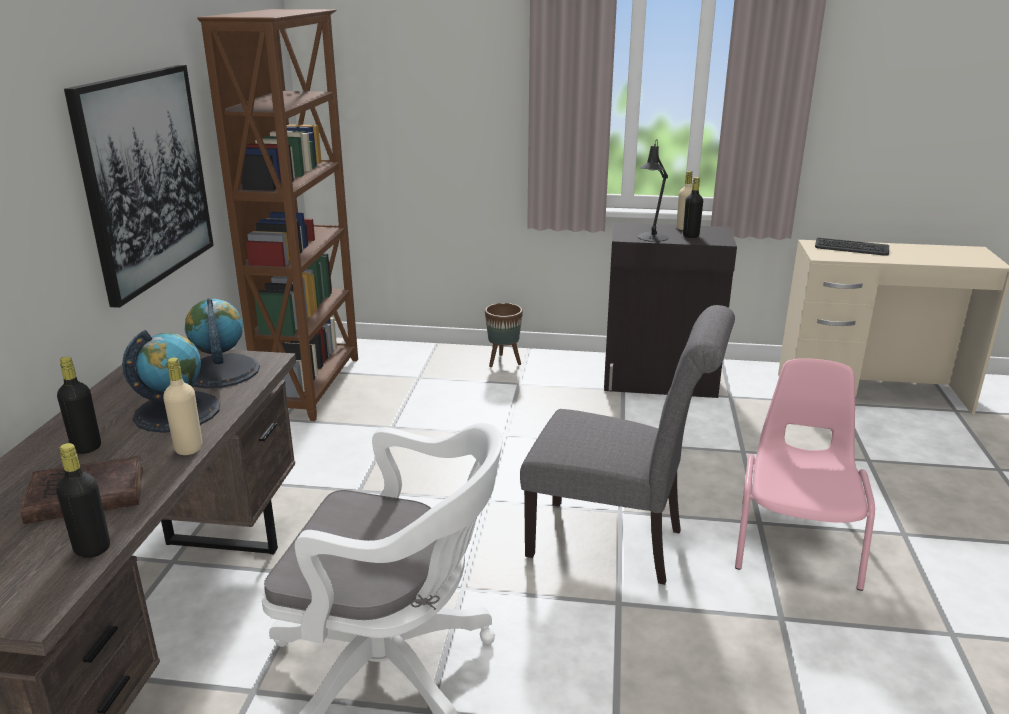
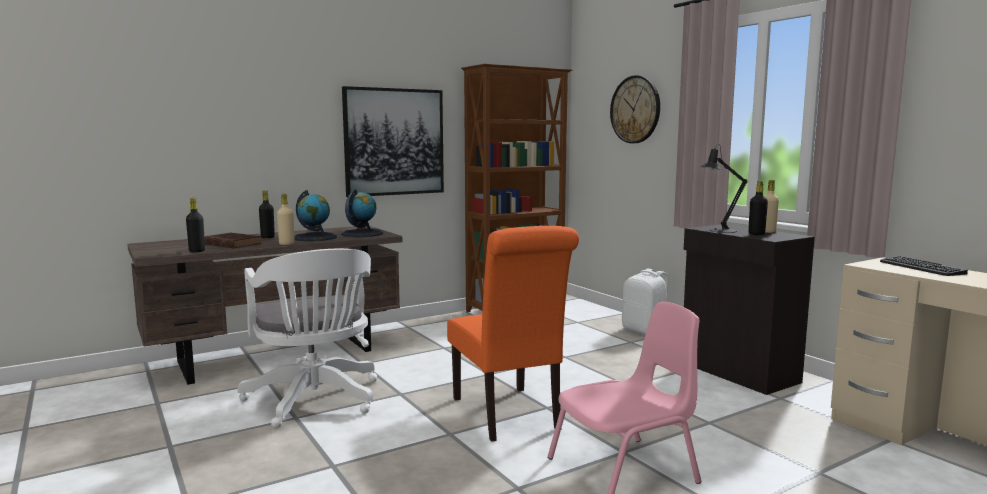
camera: 50 degrees right, 15 degrees down
brown planter [485,303,523,367] -> white backpack [622,269,668,334]
grey chair [520,305,735,585] -> orange chair [447,226,579,442]
none -> wall clock [610,75,660,143]

